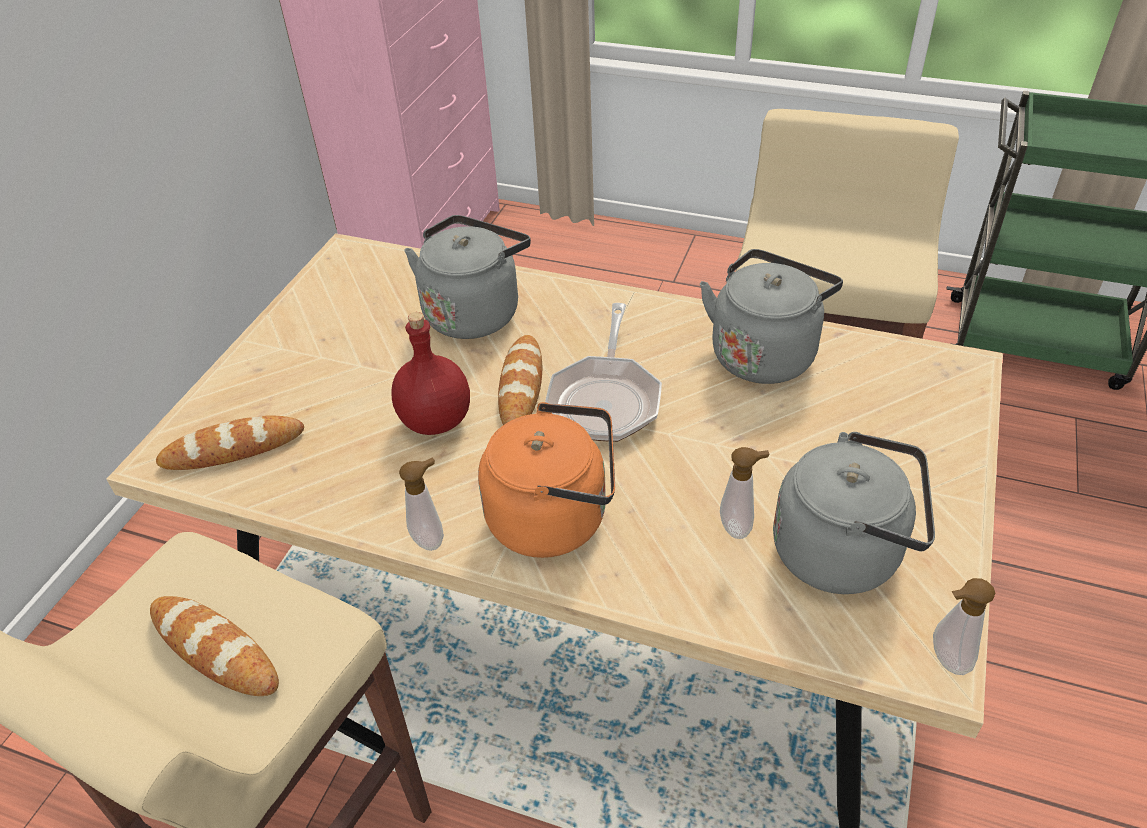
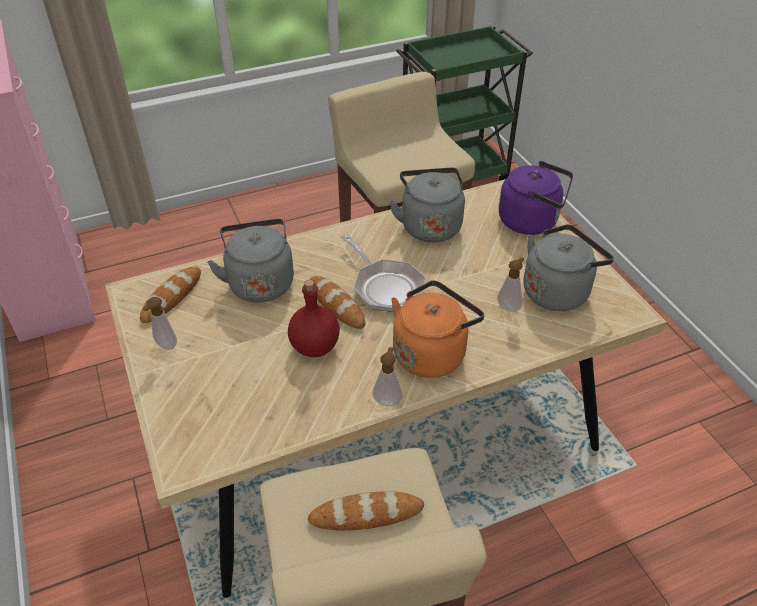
camera: 45 degrees left, 0 degrees up
bread [156,415,304,470] -> bread moved to [140,267,201,323]
soap dispenser [933,578,995,675] -> soap dispenser moved to [143,297,177,350]
none -> purple kettle [499,161,573,235]

